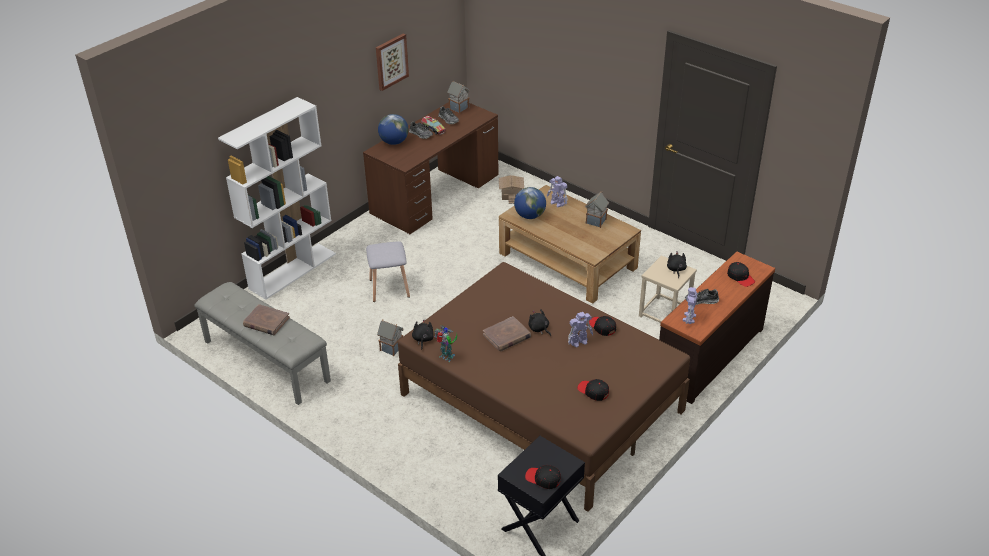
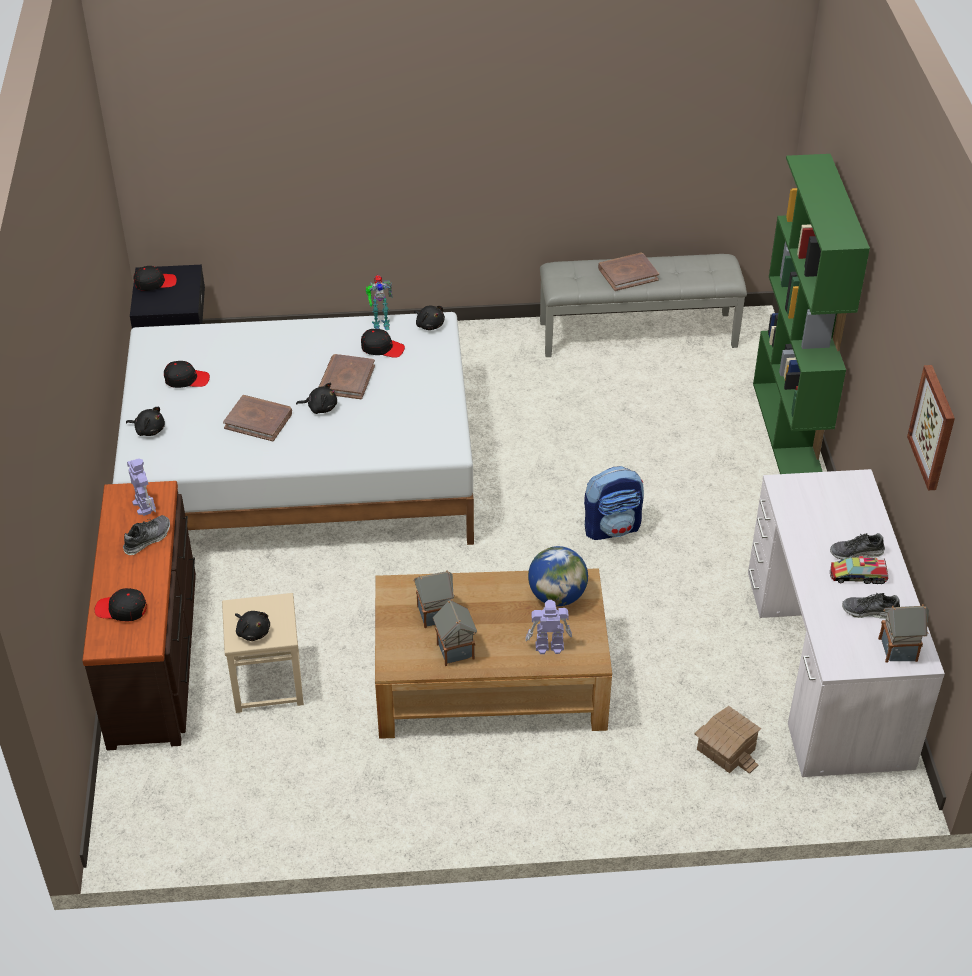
camera: 135 degrees right, 5 degrees up
white bookcase [218,97,336,300] -> green bookcase [753,154,870,474]
brown desk [363,102,498,234] -> white desk [748,469,945,777]
grey stool [366,241,410,302] -> none
toy house [377,320,403,356] -> toy house moved to [413,570,455,628]
globe [378,114,409,145] -> none
brown bed [398,262,690,512] -> white bed [113,312,474,545]
toy robot [568,312,593,348] -> brown book [223,395,292,441]
black cap [589,316,616,336] -> black cap moved to [361,329,405,358]
none -> black plush toy [126,407,165,436]
none -> backpack [584,466,644,540]

